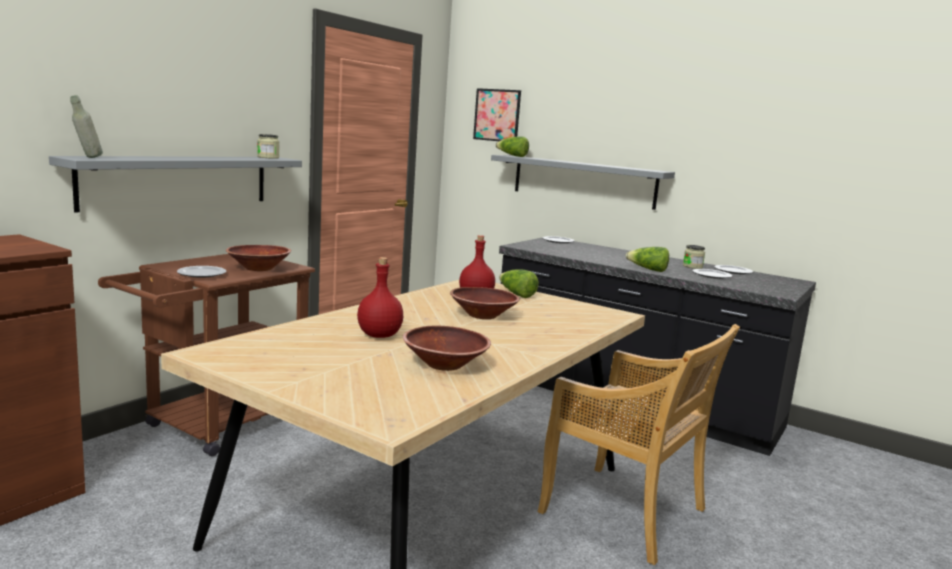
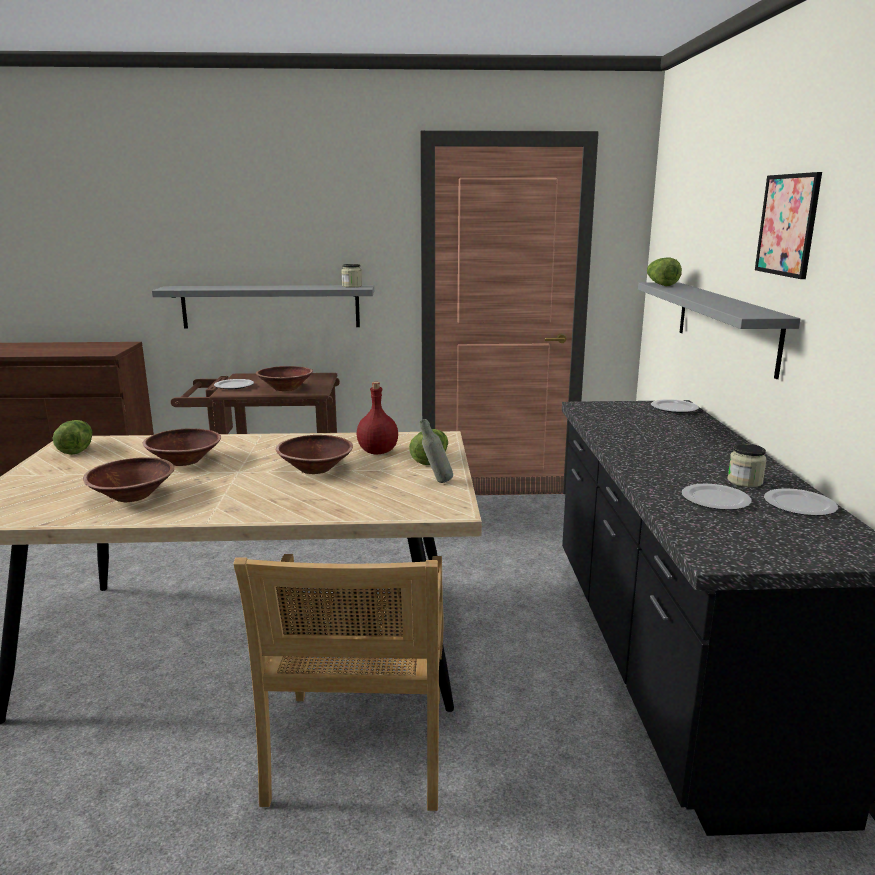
camera: 55 degrees right, 5 degrees up
grey bottle [70,95,103,158] -> grey bottle moved to [420,419,453,483]
red bottle [357,257,403,338] -> brown bowl [143,428,221,466]
picture [473,88,521,141] -> picture moved to [755,172,822,279]
lettuce [625,247,669,272] -> lettuce moved to [52,420,92,455]

